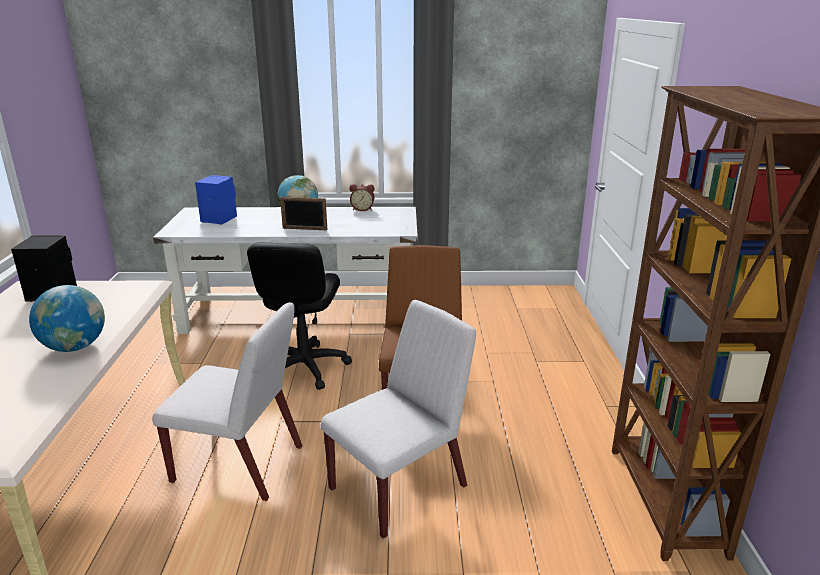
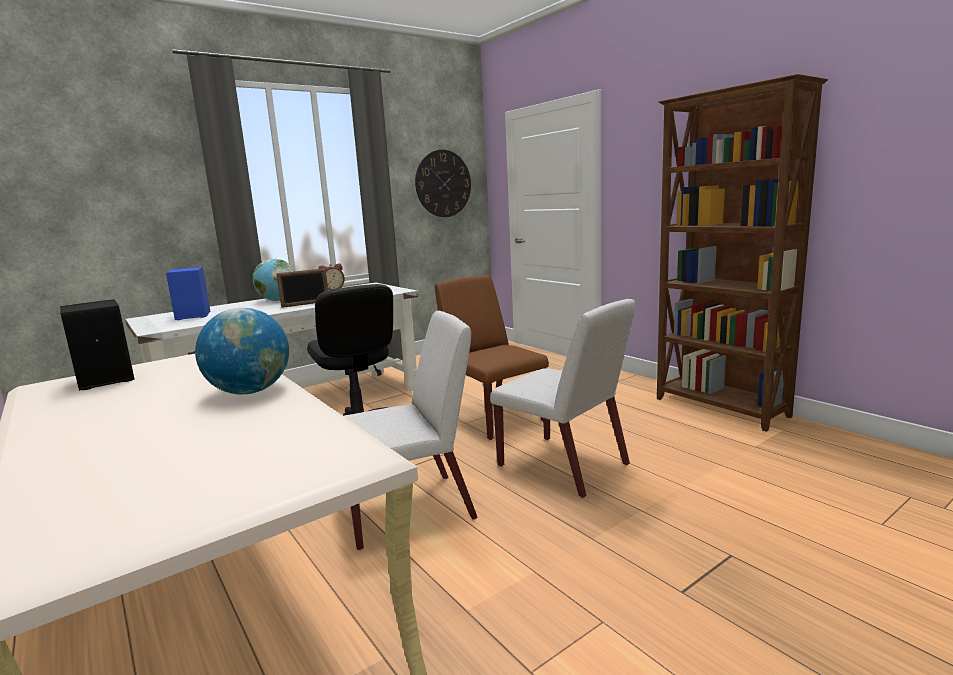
camera: 35 degrees left, 10 degrees down
white chair [321,300,476,539] -> white chair turned 120 degrees clockwise [490,299,636,498]
none -> wall clock [415,150,471,217]

